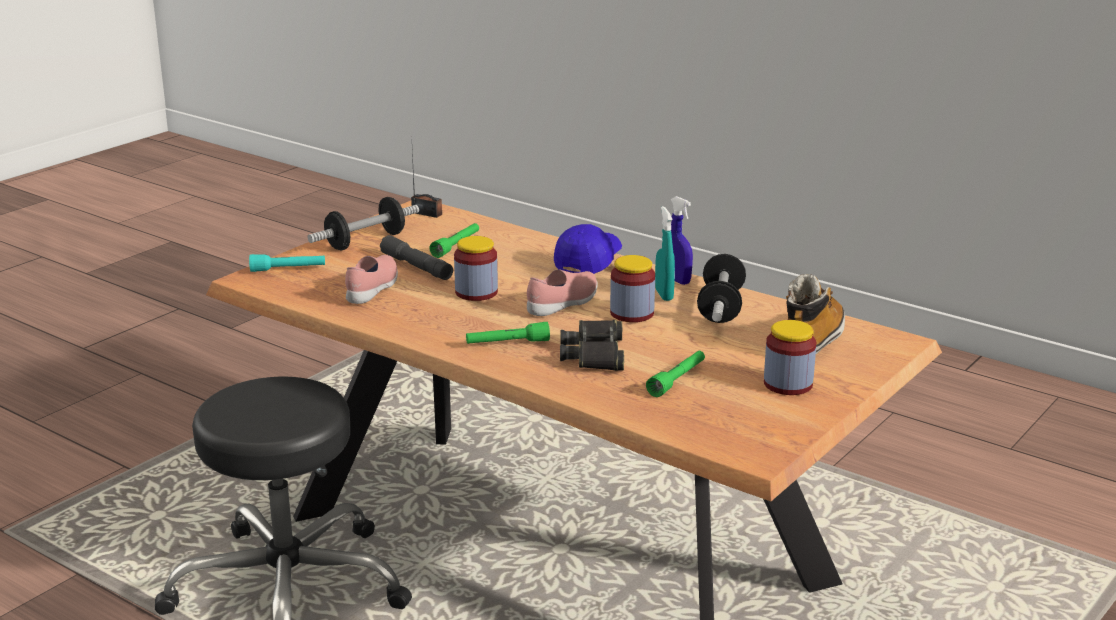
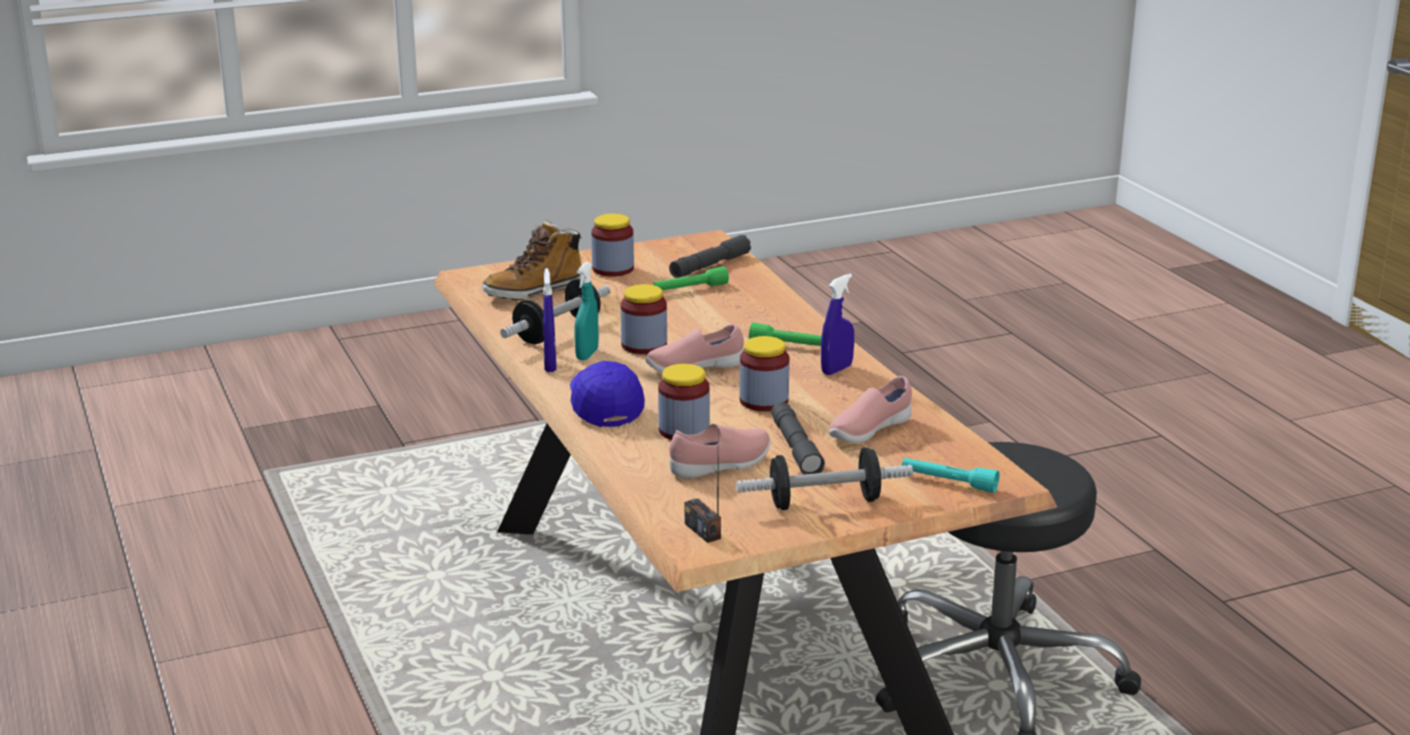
camera: 150 degrees left, 0 degrees up
green flashlight [429,223,479,258] -> pink shoe [669,424,770,478]
blue cap [554,224,622,274] -> blue cap turned 105 degrees clockwise [570,361,645,427]
black binoculars [560,320,624,371] -> none
none -> jar [658,364,710,440]
none -> grey flashlight [669,235,751,278]
none -> blue spray bottle [821,274,854,375]

